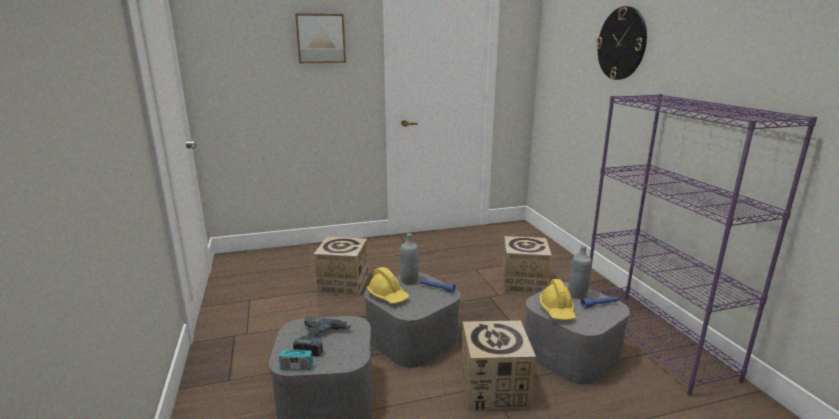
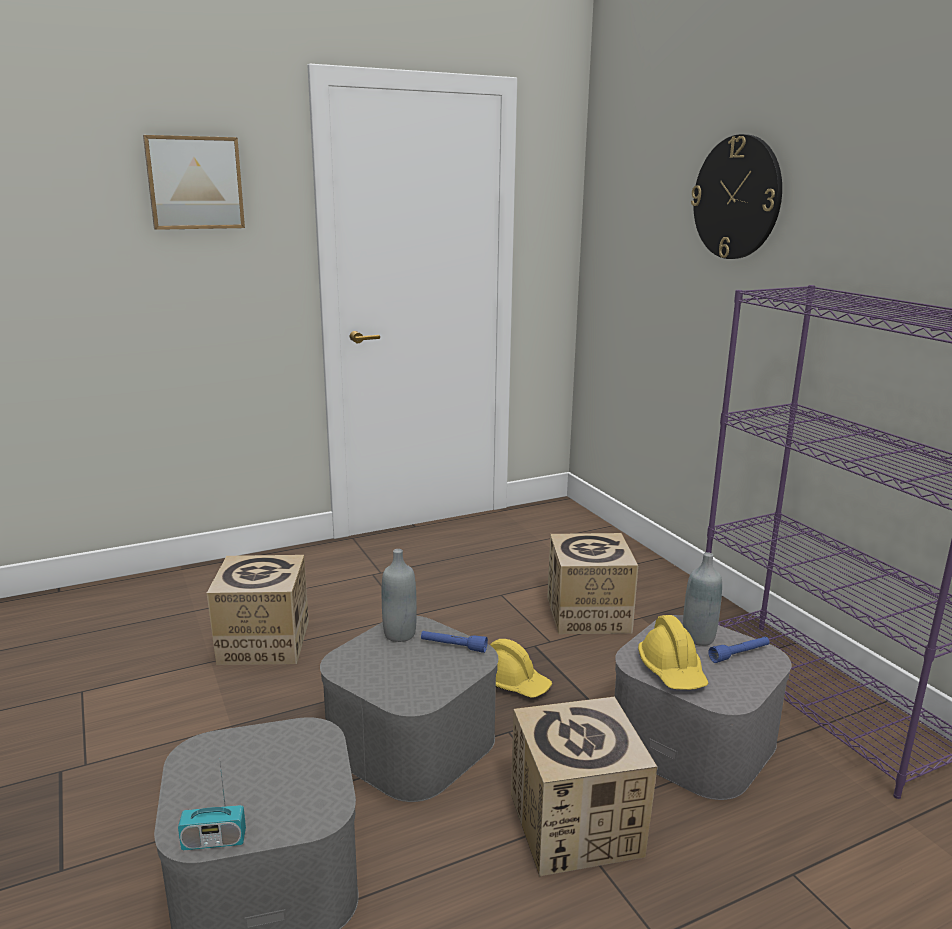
camera: 10 degrees left, 0 degrees up
power drill [293,317,352,357] -> none
yellow hard hat [367,267,409,303] -> yellow hard hat moved to [490,639,552,698]

